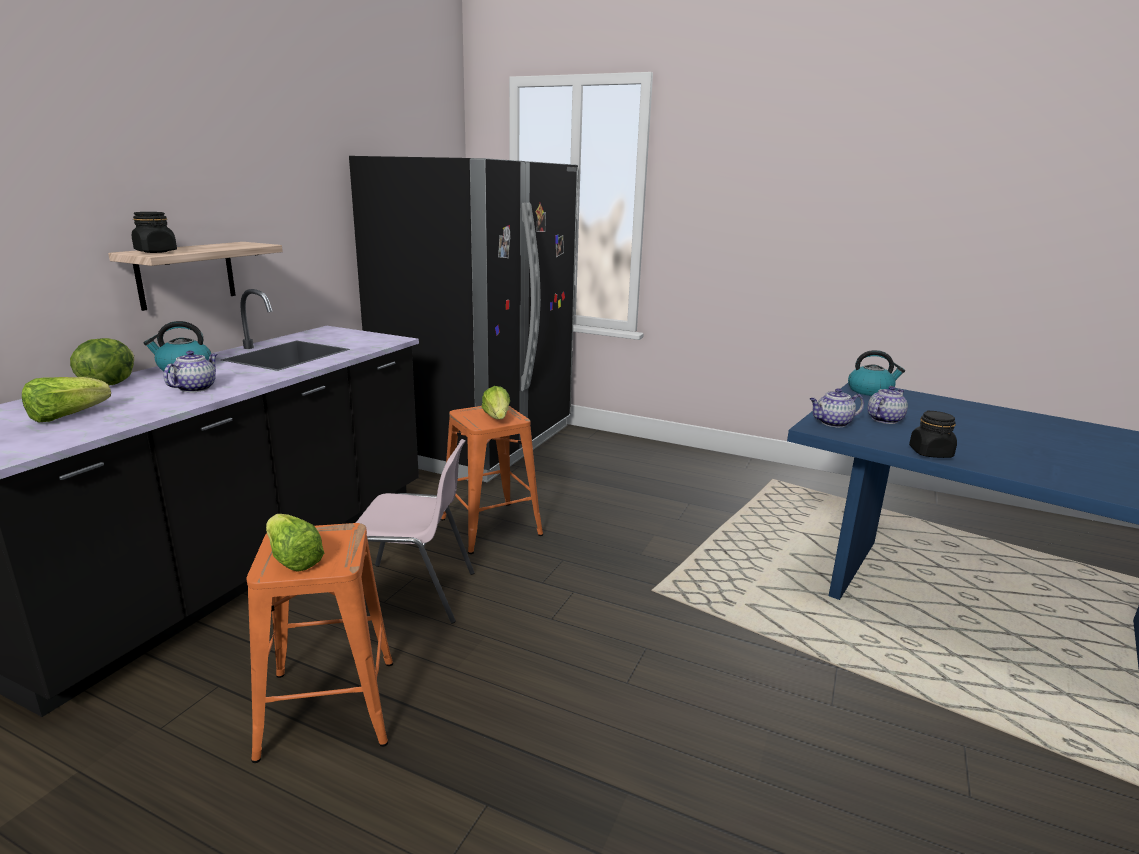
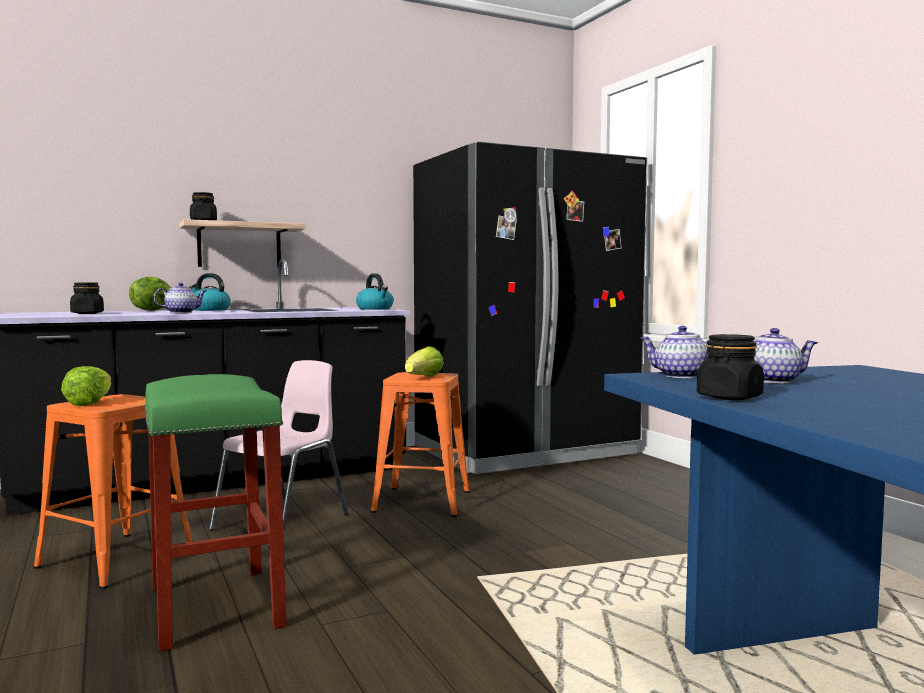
camera: 40 degrees right, 15 degrees down
lettuce [22,377,111,422] -> black jar [70,283,104,314]
pink chair [356,439,475,623] -> pink chair turned 105 degrees counterclockwise [209,360,349,539]
kettle [848,350,905,396] -> kettle moved to [356,273,393,310]
none -> green stool [144,374,286,652]

